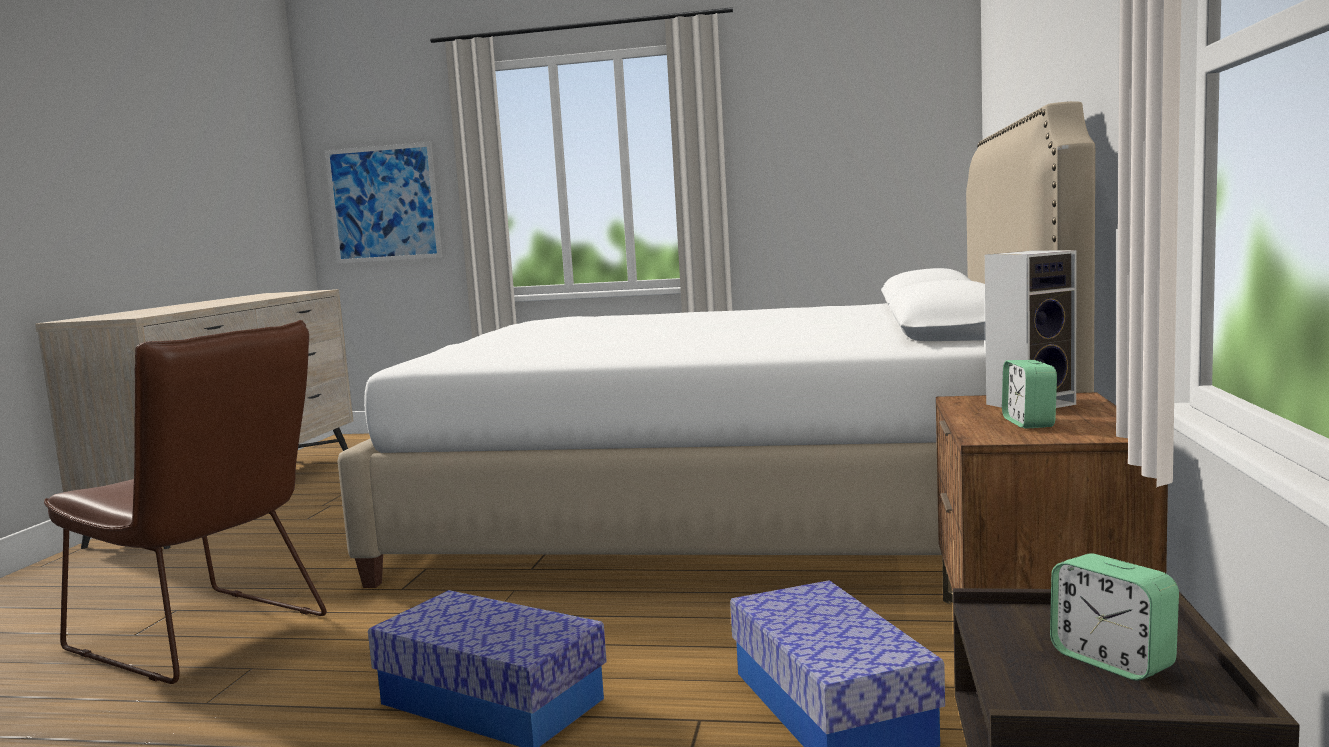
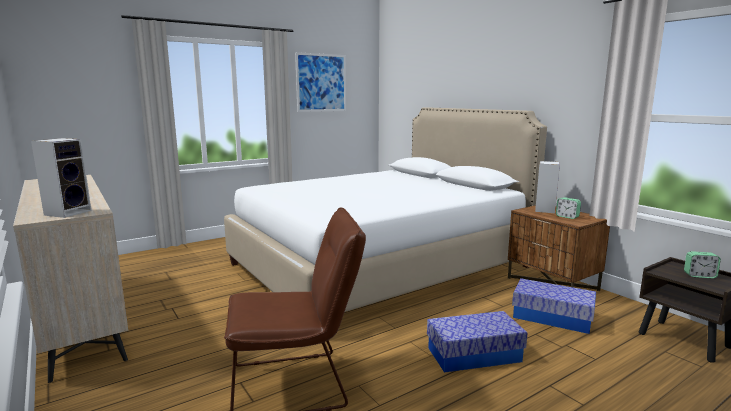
camera: 45 degrees left, 5 degrees up
picture [325,142,442,264] -> picture moved to [295,52,346,112]
none -> speaker [31,138,91,218]

